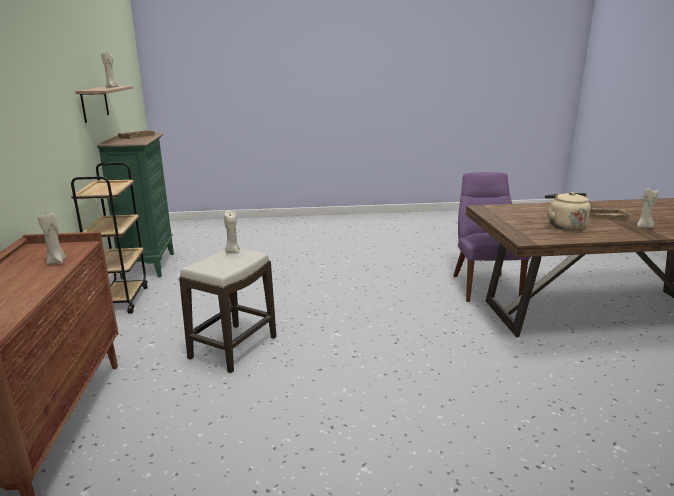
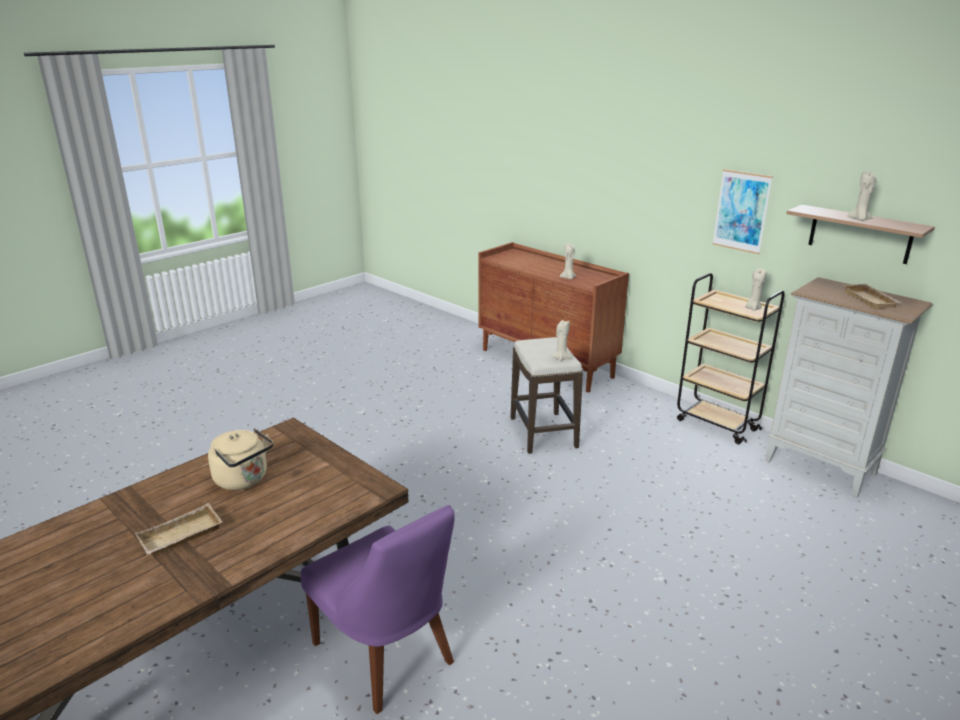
camera: 140 degrees right, 5 degrees up
green dresser [97,133,174,279] -> white dresser [765,277,933,497]
beige candle [637,188,659,228] -> beige candle moved to [745,268,767,311]
none -> picture [713,169,773,254]

